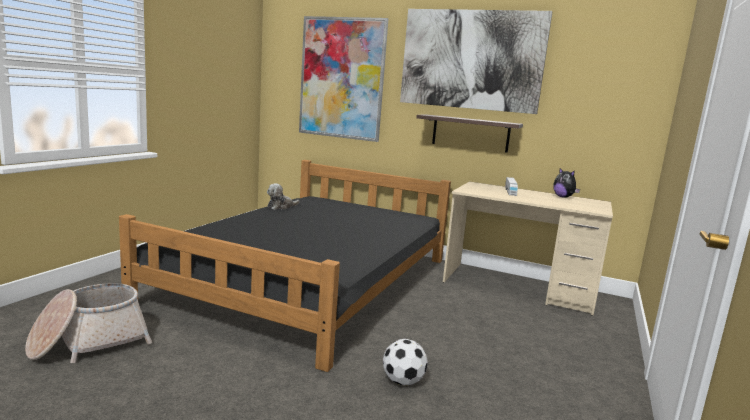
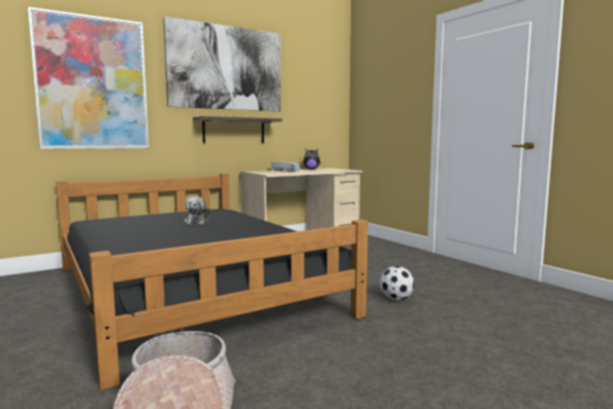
camera: 55 degrees left, 5 degrees down
plush toy [267,183,300,210] -> plush toy moved to [184,197,210,224]

